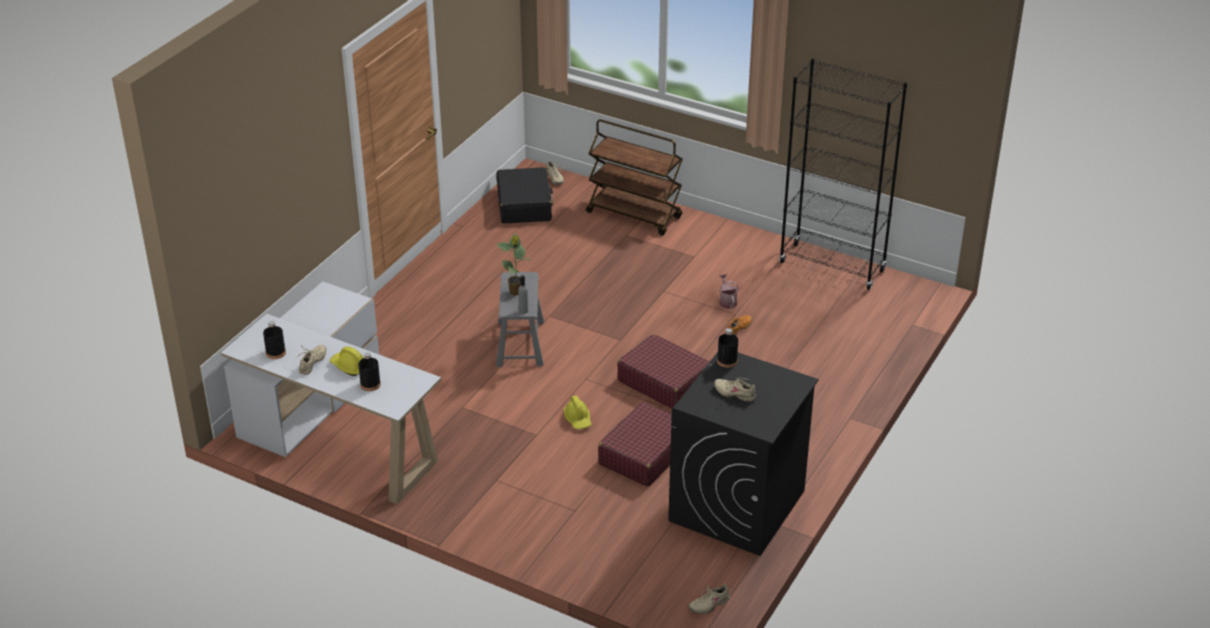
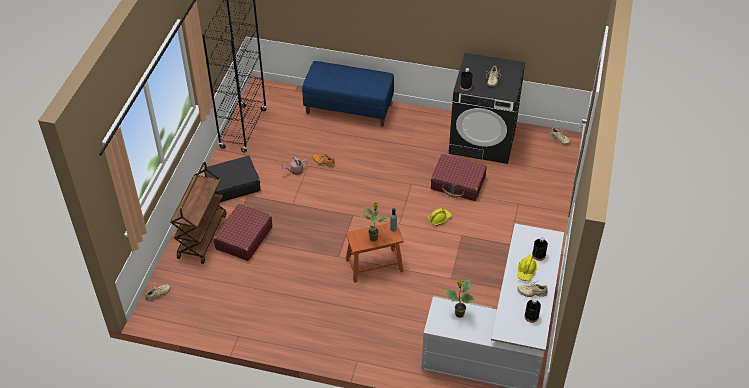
camera: 105 degrees left, 10 degrees up
black suitcase [496,167,553,224] -> black suitcase moved to [204,156,261,202]
grey stool [496,272,544,367] -> brown stool [346,223,404,283]
red suitcase [617,334,710,409] -> red suitcase moved to [214,204,272,261]
none -> blue bench [302,61,394,127]
none -> potted plant [444,279,476,318]

